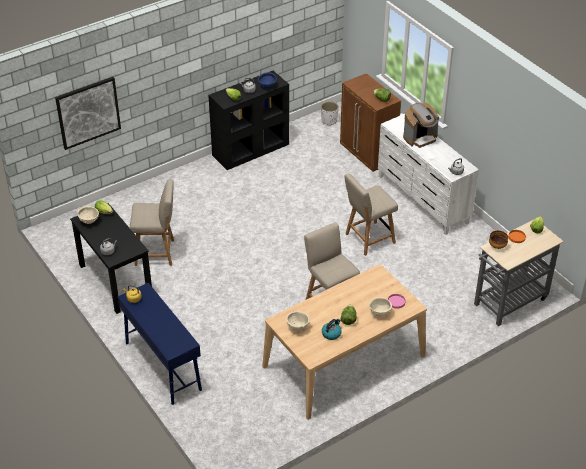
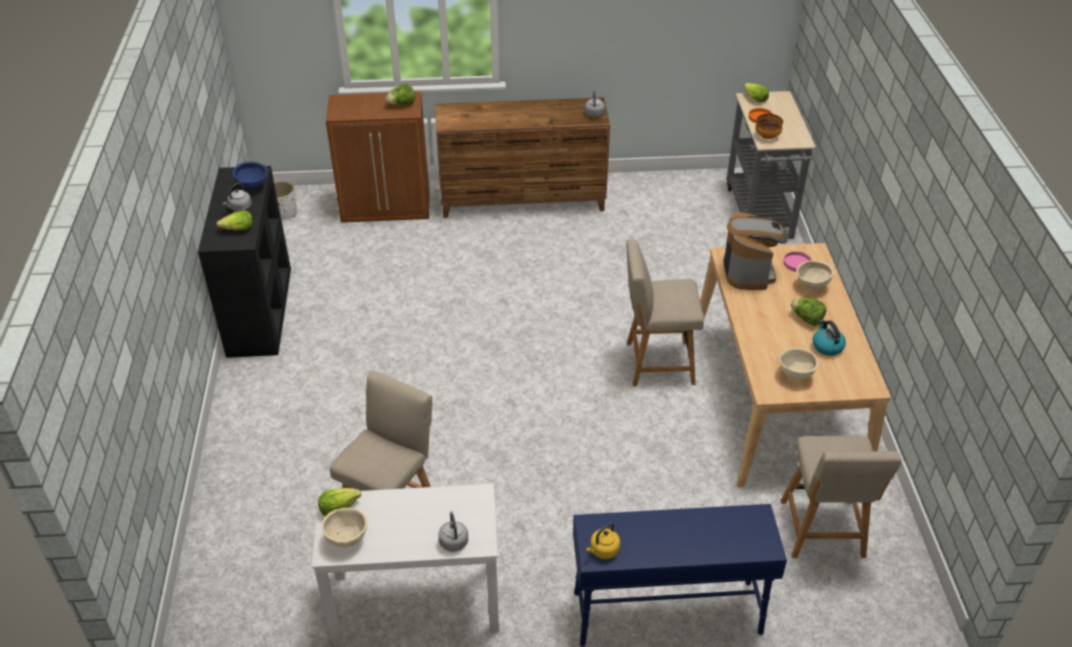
camera: 60 degrees left, 0 degrees up
picture [55,77,121,150] -> none
black desk [70,203,152,314] -> white desk [312,484,499,643]
beige chair [344,173,398,256] -> beige chair moved to [780,436,902,558]
white dresser [378,114,479,235] -> brown dresser [436,97,610,218]
coffee machine [403,103,439,148] -> coffee machine moved to [723,212,788,290]

